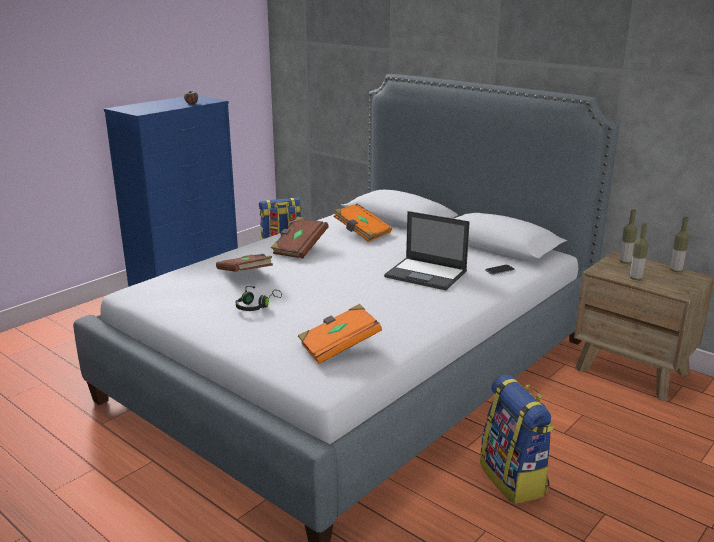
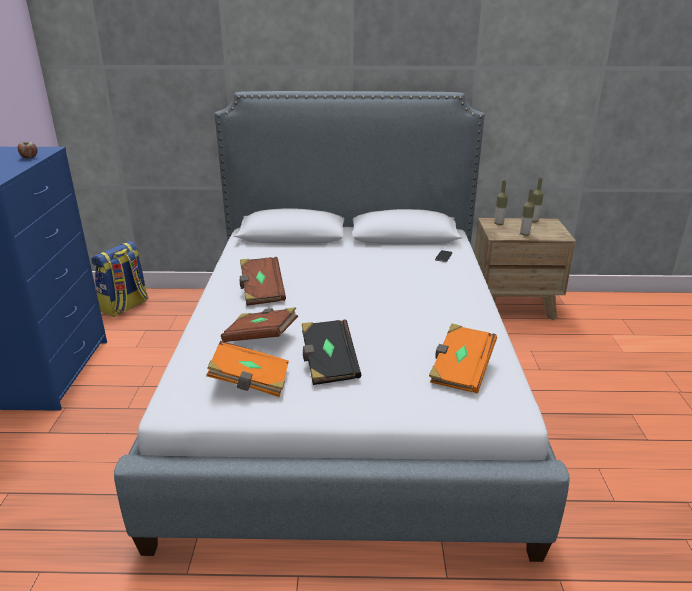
camera: 40 degrees left, 5 degrees up
black headphones [236,286,282,311] -> black book [302,319,361,385]
orange book [334,204,392,242] -> orange book moved to [206,341,289,397]
laptop [384,211,470,290] -> none
backpack [480,375,554,504] -> none

